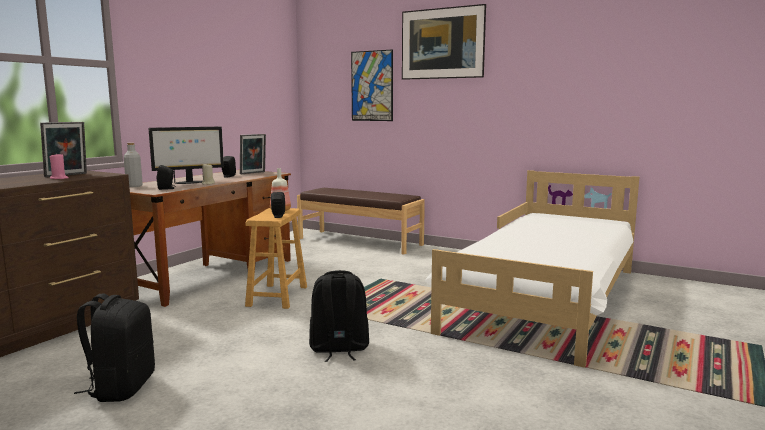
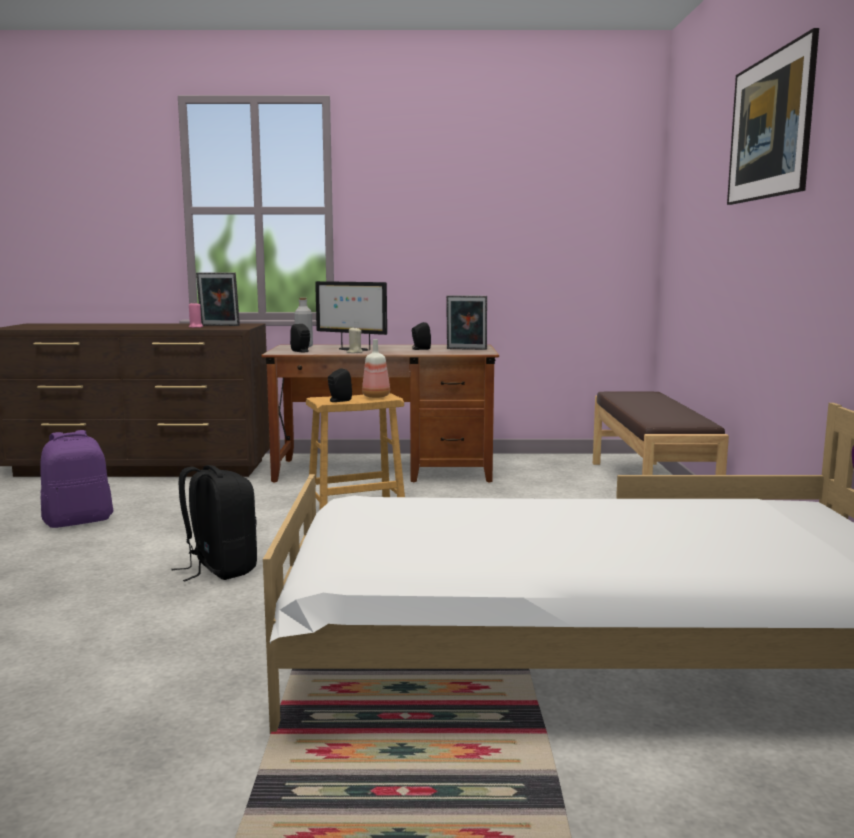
camera: 60 degrees right, 0 degrees up
black backpack [74,294,155,402] -> purple backpack [40,430,113,528]
picture [351,49,393,121] -> none

